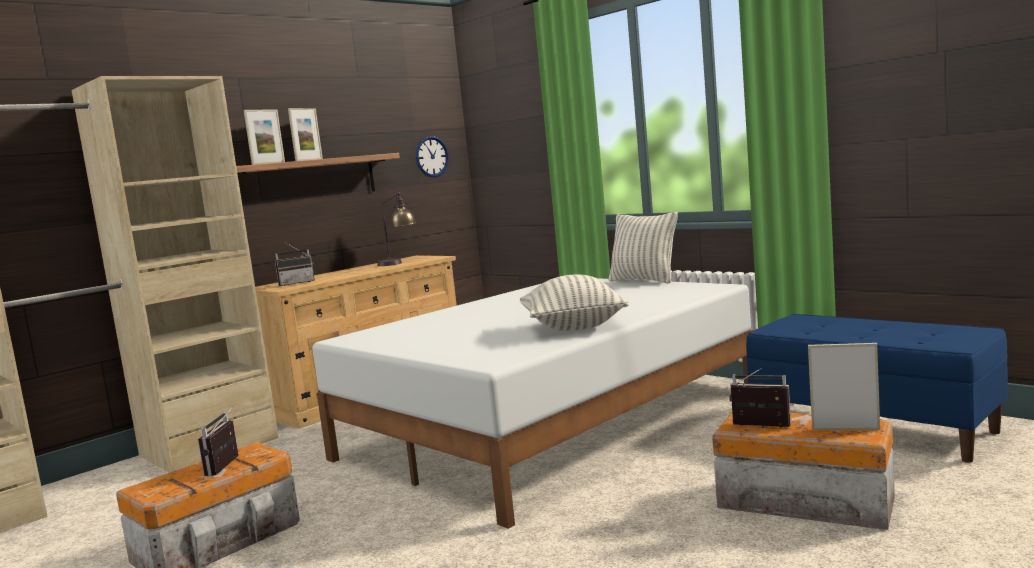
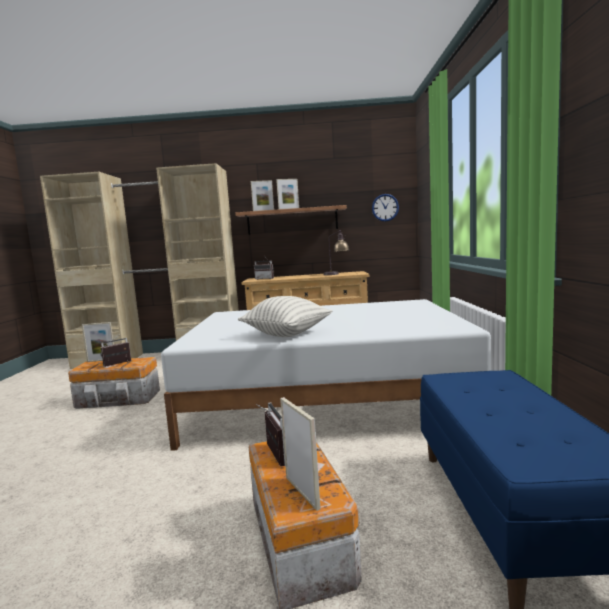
camera: 45 degrees right, 0 degrees up
pillow [608,212,678,283] -> none
none -> picture frame [82,322,114,362]

